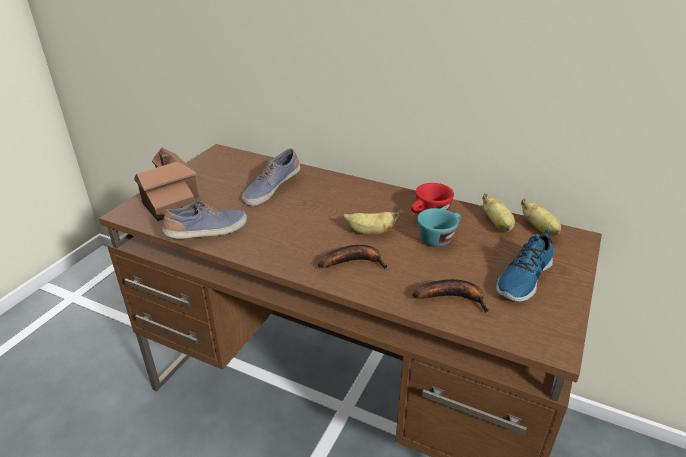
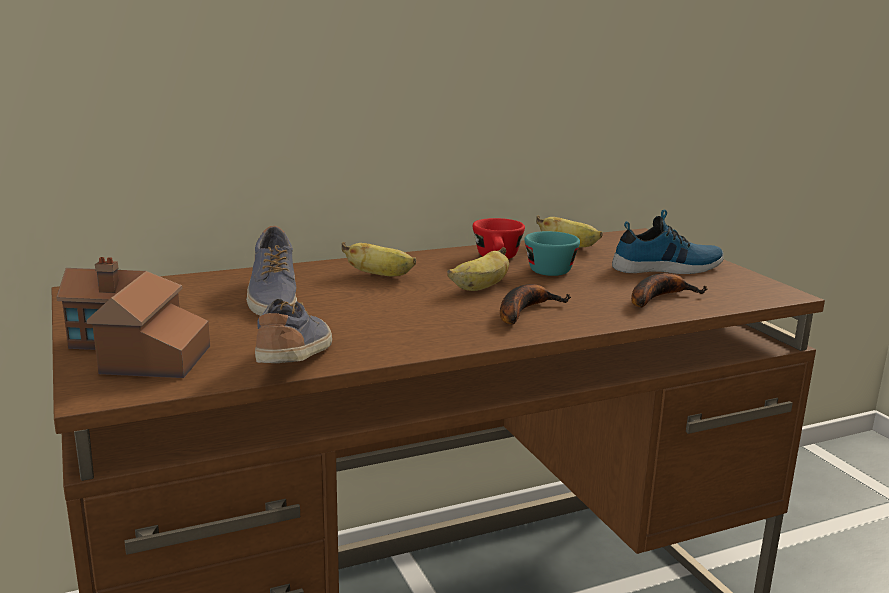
camera: 50 degrees left, 15 degrees down
shoe [496,228,554,302] -> shoe turned 90 degrees counterclockwise [612,210,724,274]
banana [521,199,561,236] -> banana moved to [342,242,416,277]

